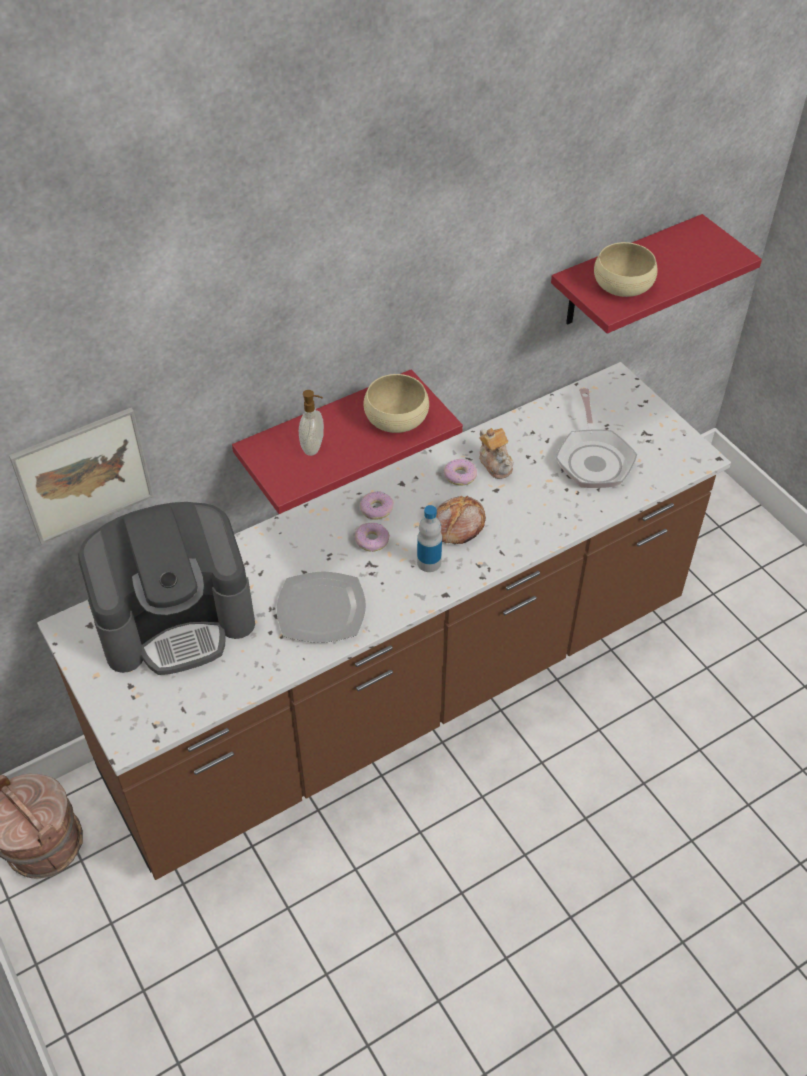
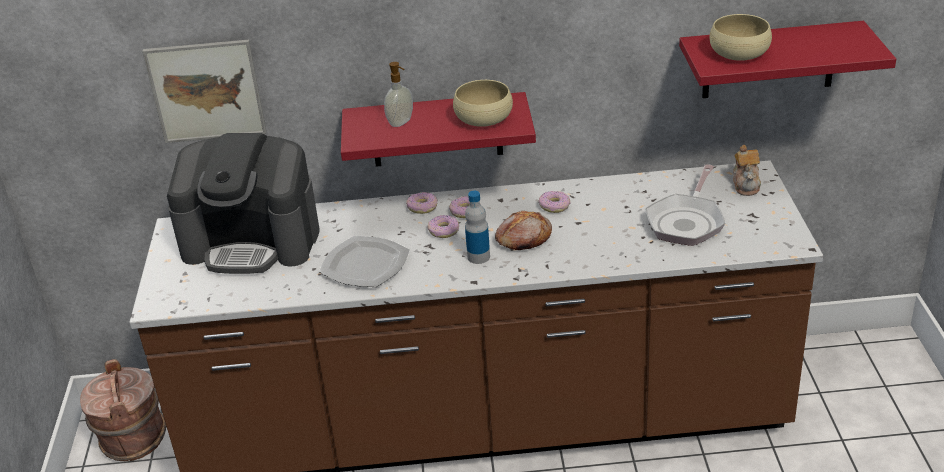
camera: 30 degrees right, 15 degrees down
teapot [479,428,514,479] -> teapot moved to [733,145,761,196]
none -> donut [406,192,438,214]

